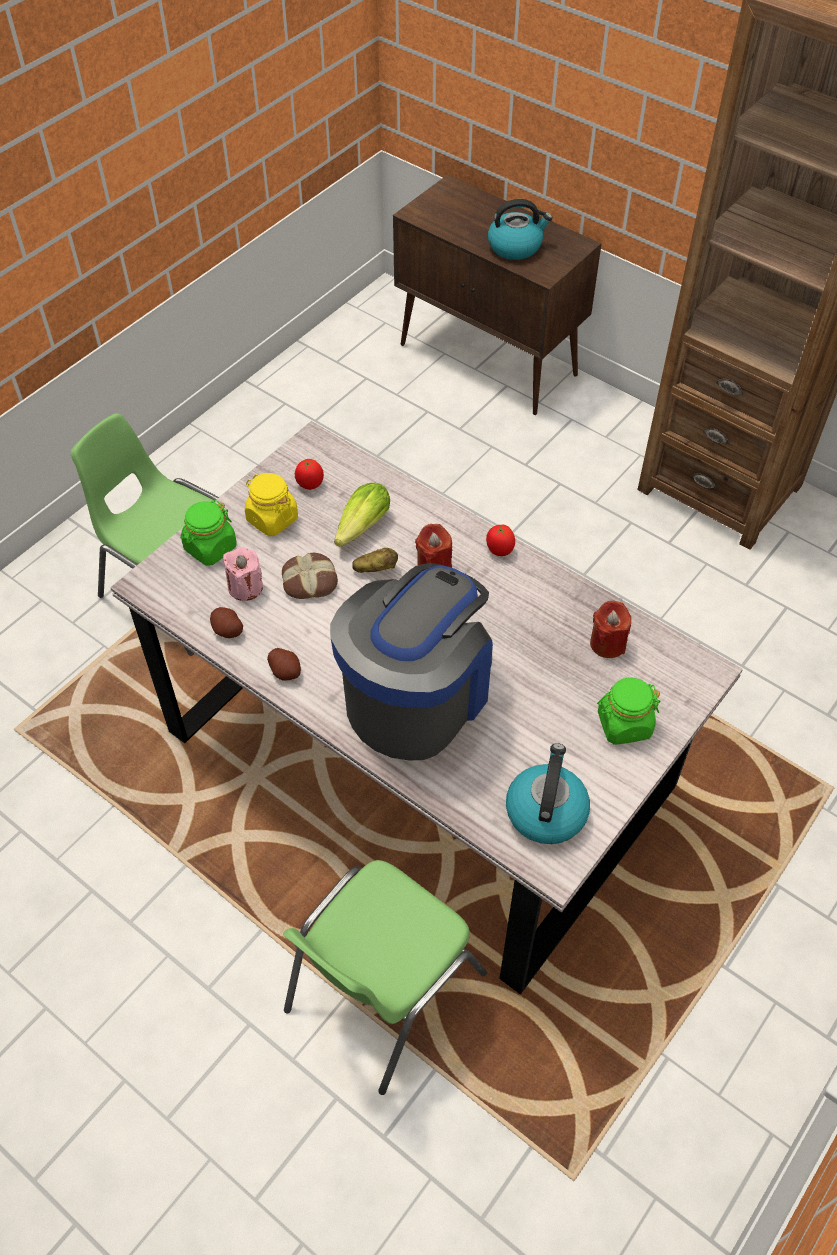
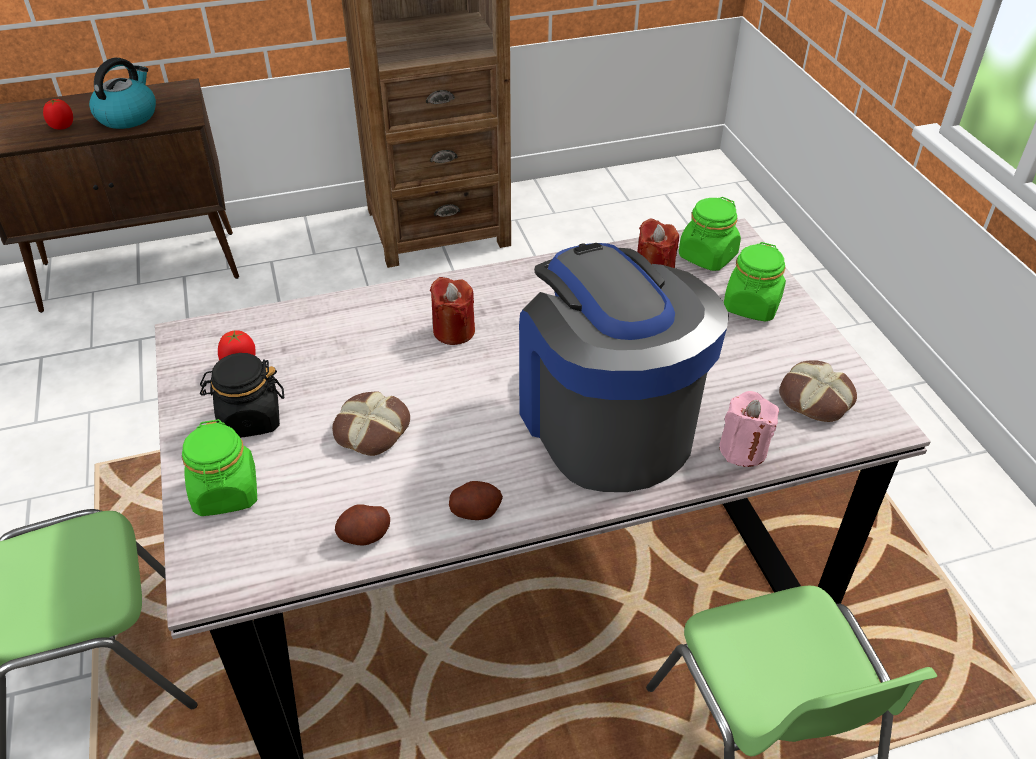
camera: 55 degrees left, 10 degrees down
pink candle [223,547,263,601] -> pink candle moved to [719,391,779,467]
yellow jar [245,473,298,536] -> black jar [200,353,284,438]
lettuce [334,483,390,547] -> none
potato [352,548,398,573] -> none
tomato [486,525,515,556] -> tomato moved to [43,99,73,130]
kettle [506,743,590,844] -> bread [779,361,857,422]
none -> green jar [679,197,741,271]

